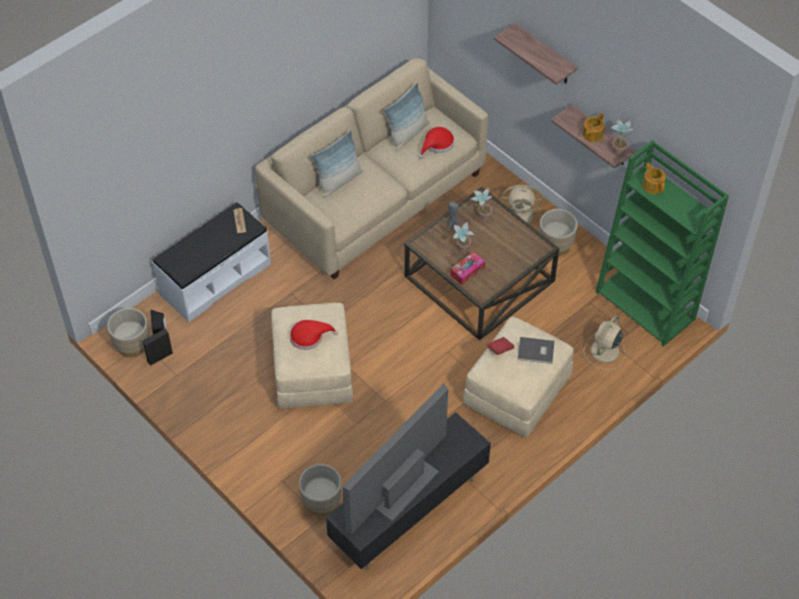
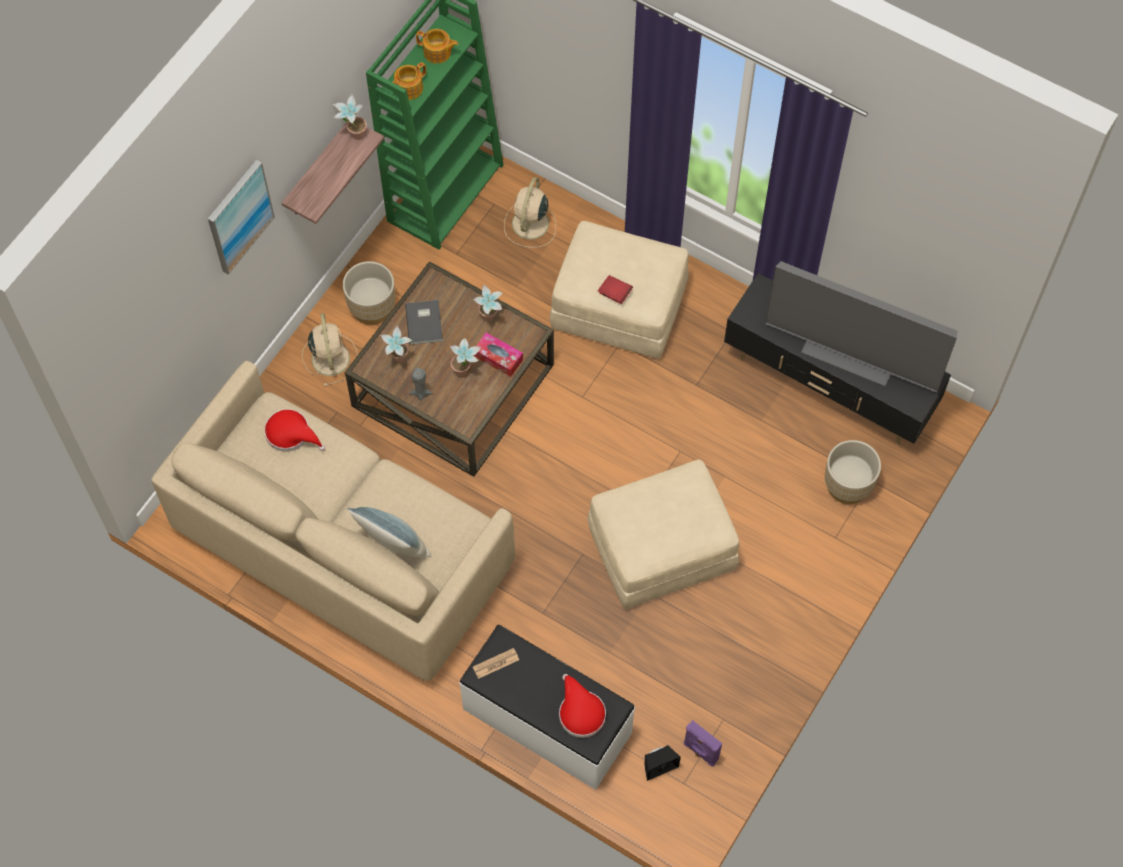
camera: 105 degrees left, 10 degrees up
beige planter [107,308,149,357] -> none
black speaker [142,328,173,366] -> purple speaker [684,720,722,766]
red hat [290,320,338,350] -> red hat moved to [559,674,606,738]
pillow [384,83,429,152] -> none
shelf [494,23,577,85] -> picture [208,160,275,275]
grey book [518,337,555,364] -> grey book moved to [405,300,443,345]
teapot [583,113,605,142] -> teapot moved to [416,29,458,64]
beige fan [584,315,625,370] -> beige fan turned 90 degrees clockwise [504,177,556,248]
none -> potted plant [473,285,503,321]

